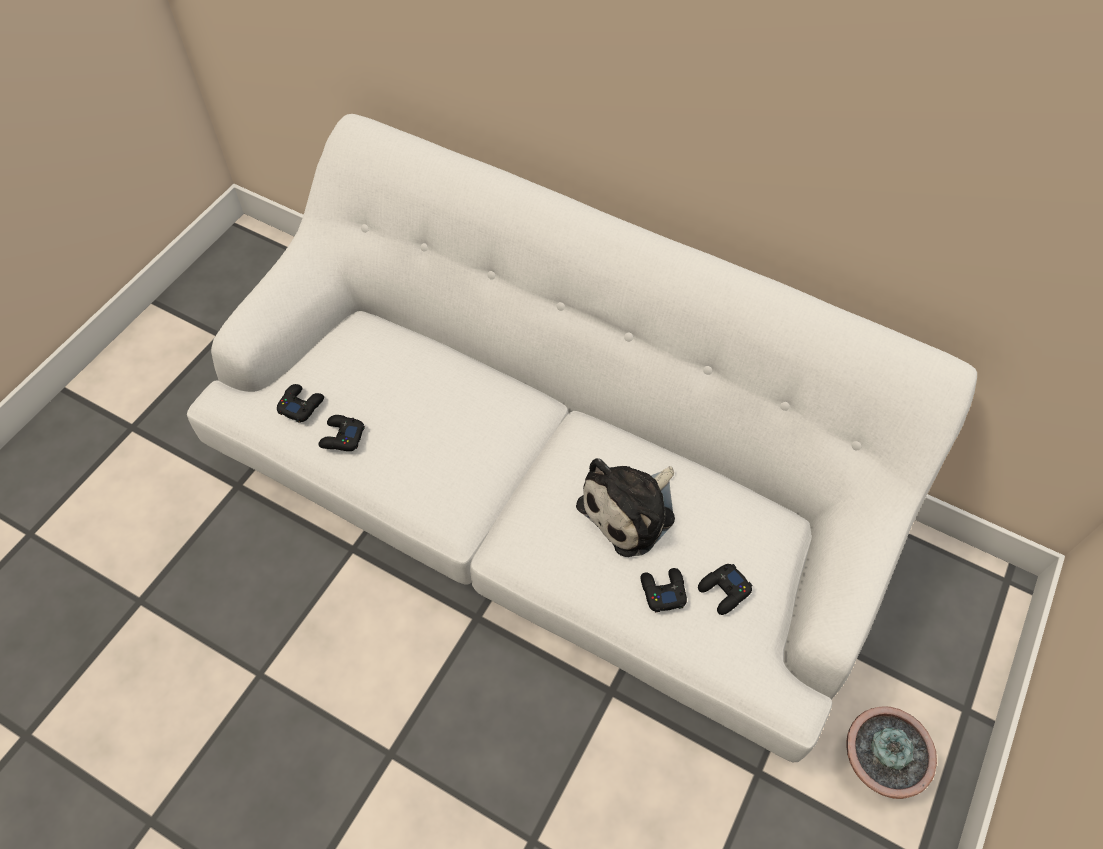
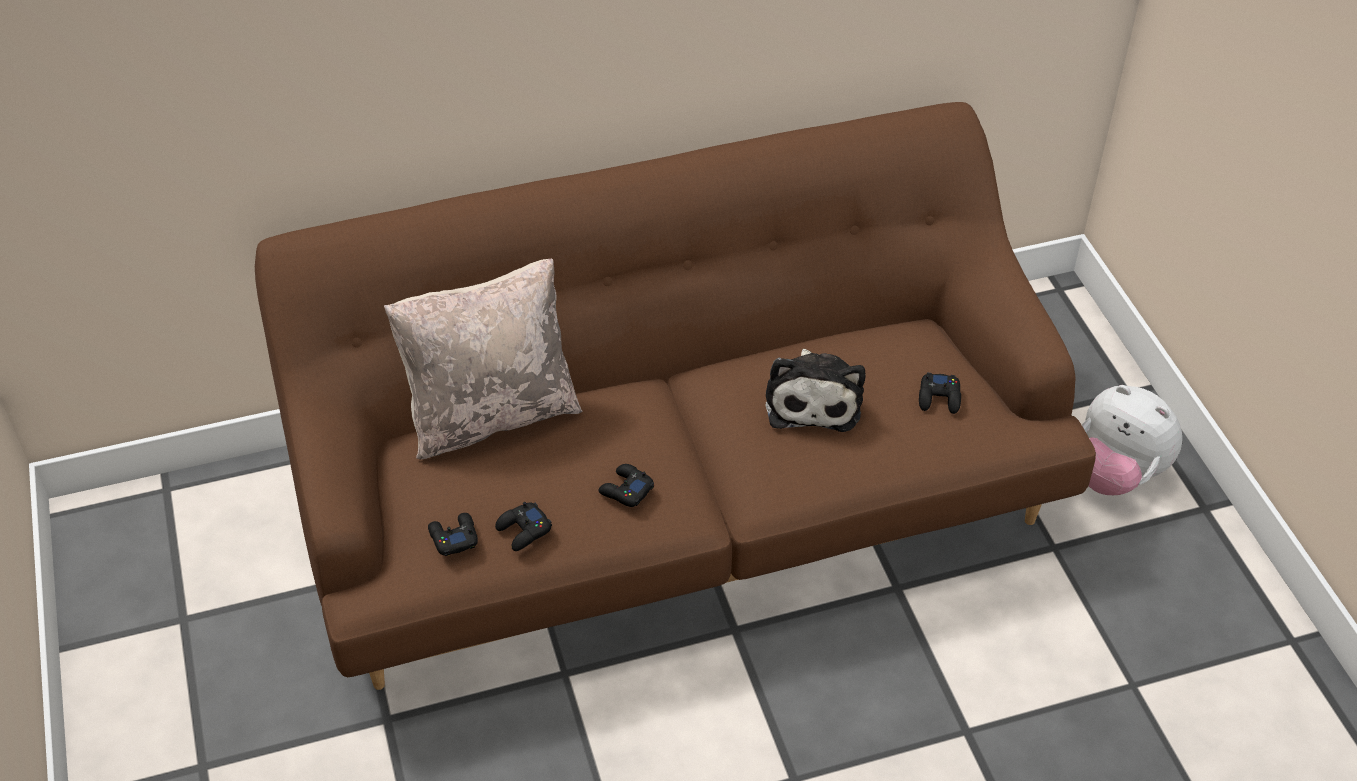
camera: 45 degrees left, 10 degrees down
white sofa [187,114,977,763] -> brown sofa [255,102,1096,690]
black game controller [641,568,687,613] -> black game controller moved to [598,464,654,507]
potted plant [846,706,937,799] -> plush toy [1082,385,1183,495]
none -> beige pillow [384,258,582,460]

